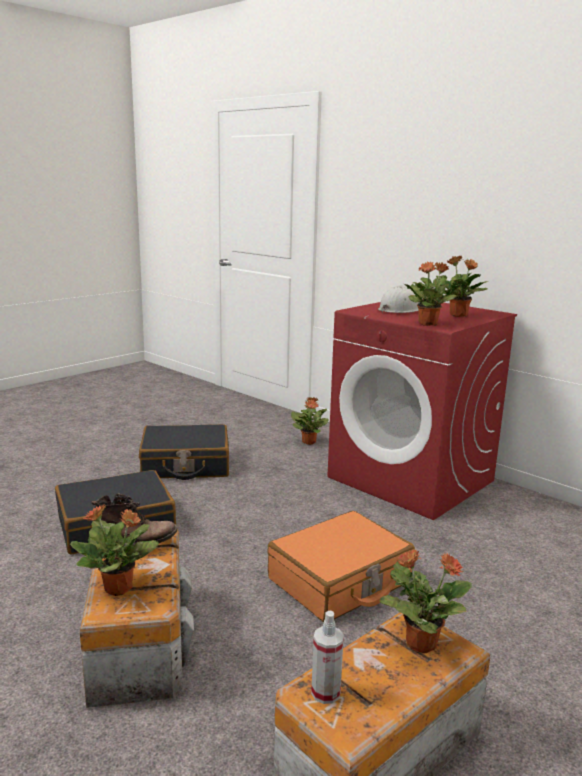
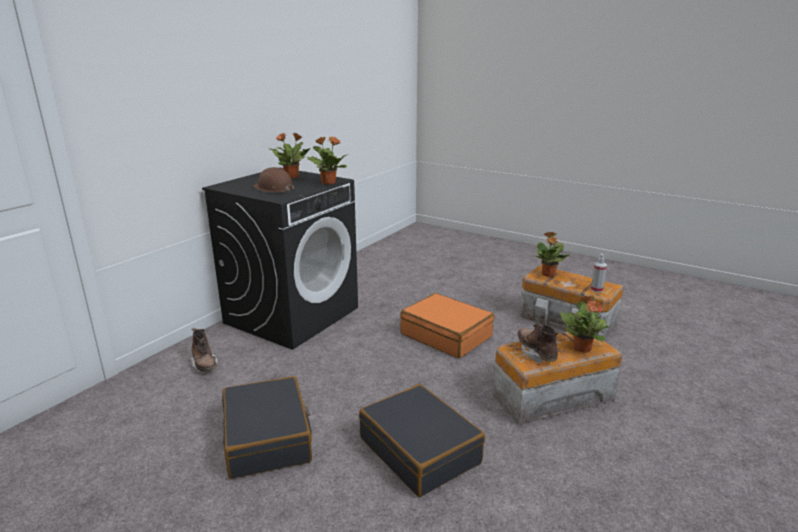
camera: 100 degrees left, 5 degrees up
potted plant [291,397,329,445] -> brown boot [189,328,218,371]
red washing machine [327,302,517,520] -> black washing machine [202,167,358,350]
white hard hat [378,285,420,313] -> brown hard hat [253,167,295,193]

